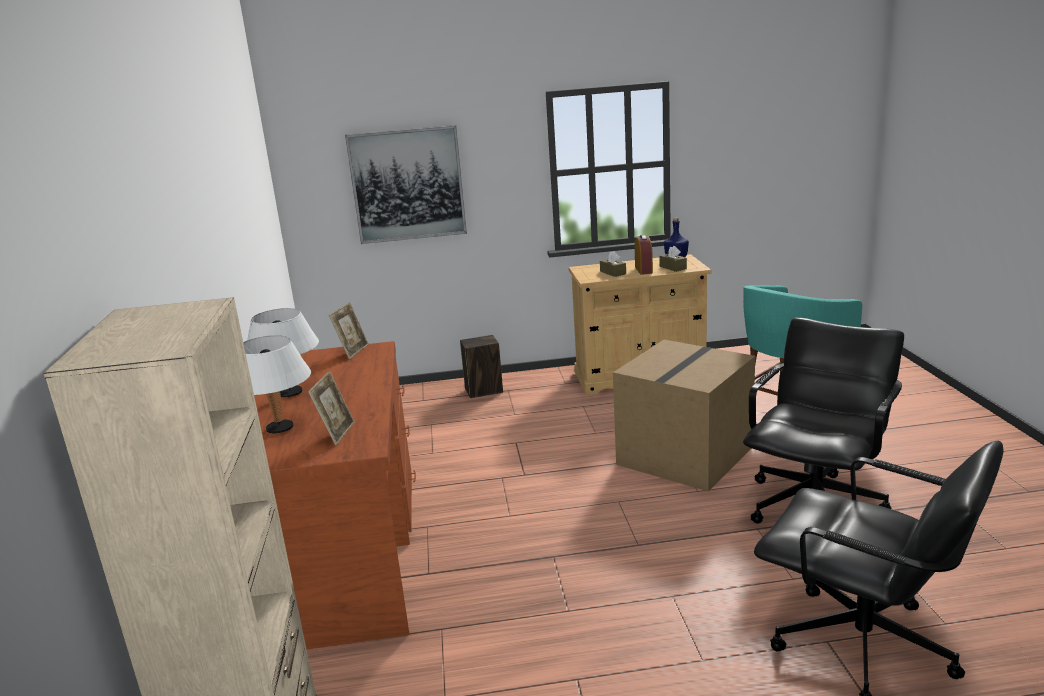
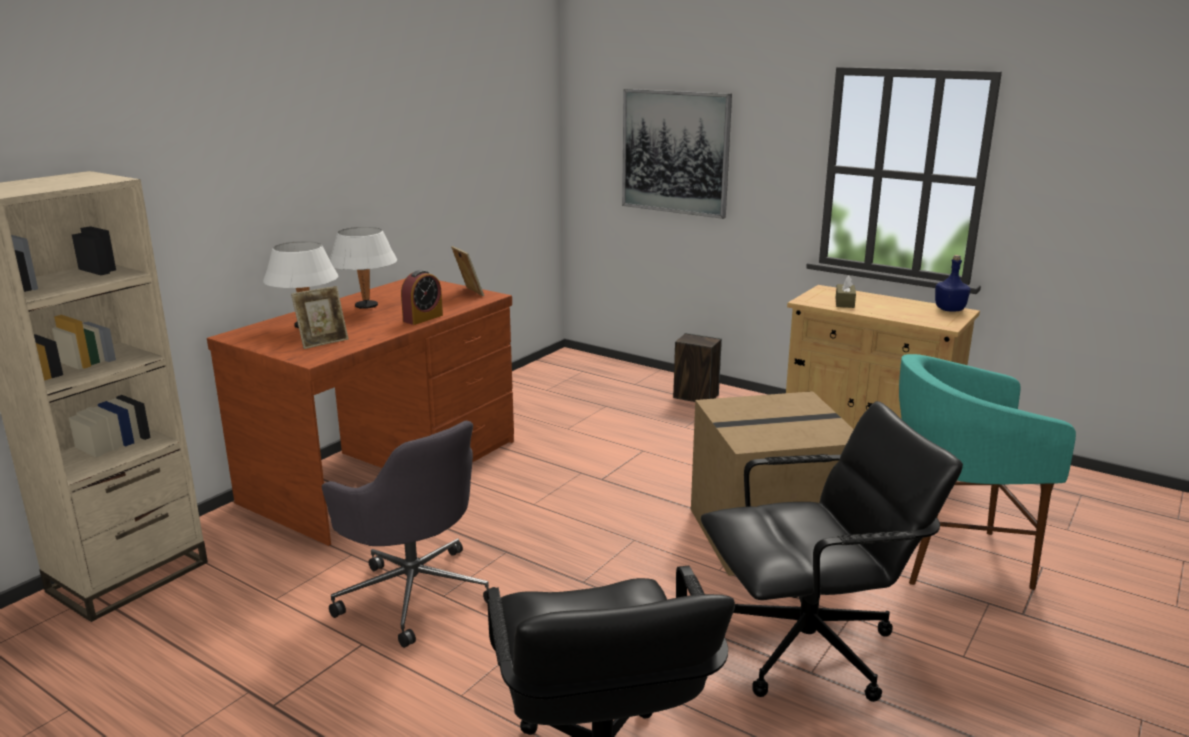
camera: 40 degrees right, 0 degrees up
picture frame [329,302,369,359] -> picture frame turned 90 degrees counterclockwise [451,246,484,296]
alarm clock [635,235,653,275] -> alarm clock moved to [401,270,443,325]
brown tissue box [659,246,687,272] -> none
none -> grey office chair [322,421,496,648]

